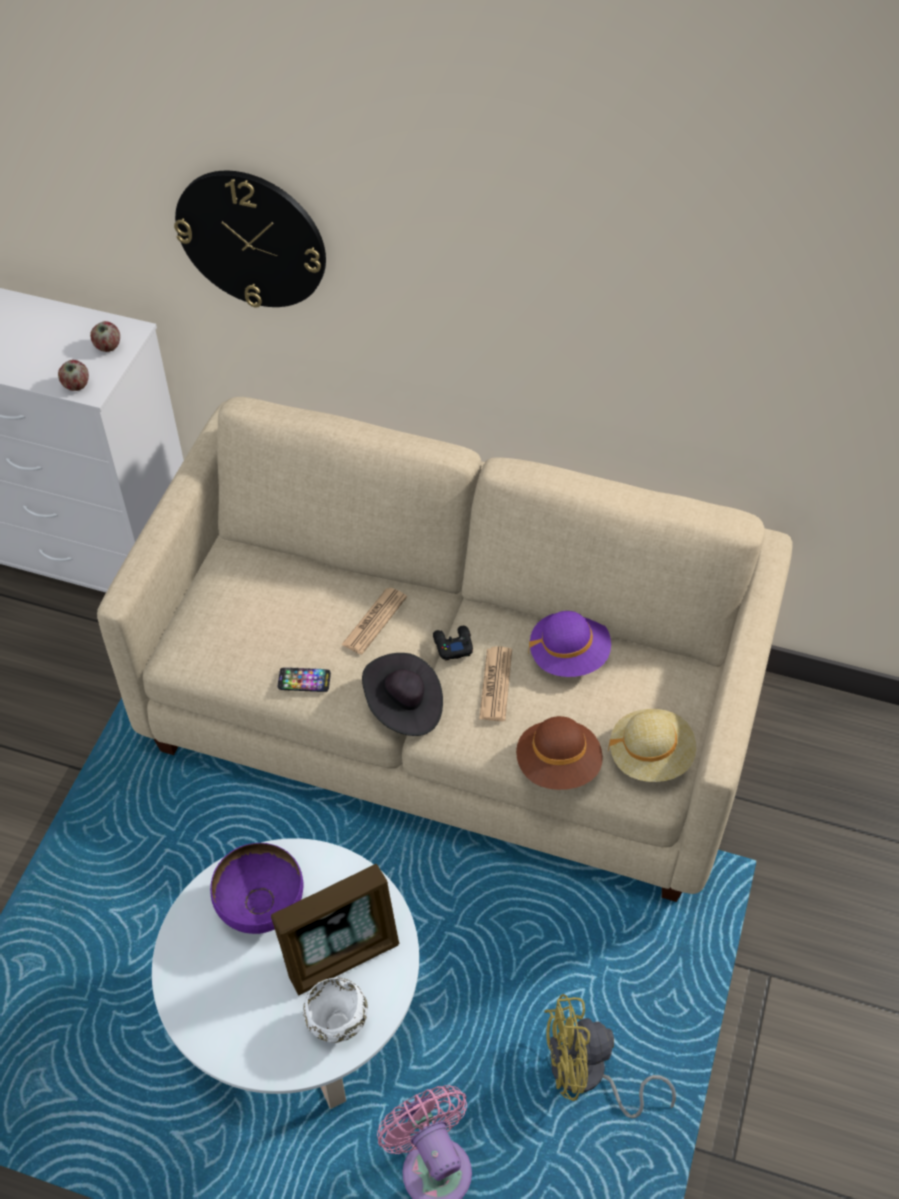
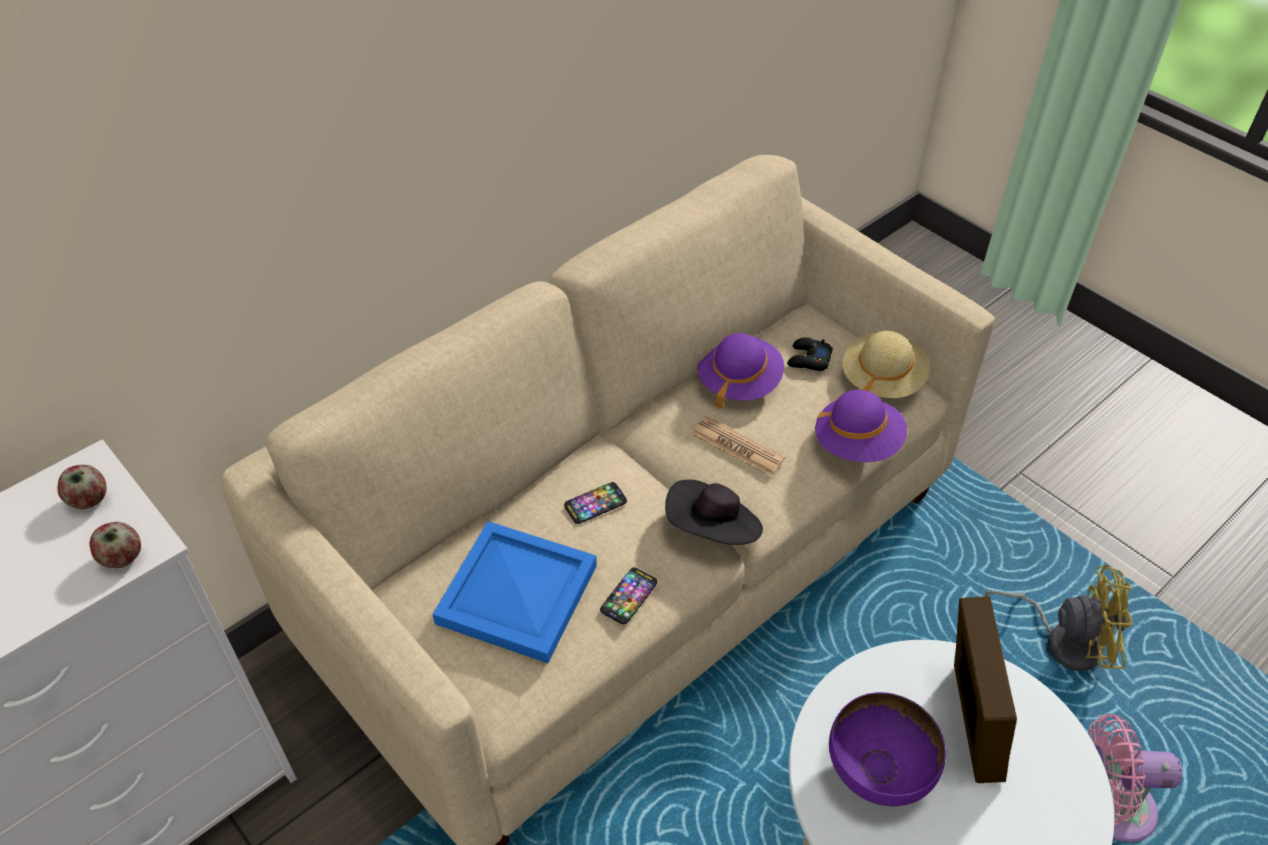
camera: 60 degrees left, 5 degrees down
wall clock [174,171,326,308] -> none
white bowl [303,977,368,1043] -> none
newspaper [341,588,407,654] -> phone [564,482,627,524]
black game controller [433,626,473,661] -> black game controller moved to [787,337,833,371]
brown hat [516,716,603,790] -> purple hat [815,390,907,462]
yellow fan [544,994,676,1118] -> yellow fan turned 105 degrees counterclockwise [985,565,1133,671]
none -> blue tray [432,521,597,663]

